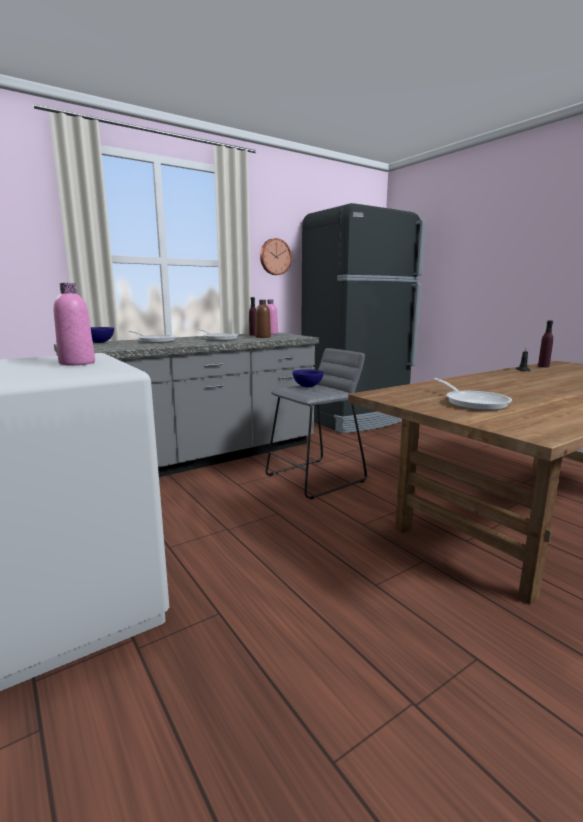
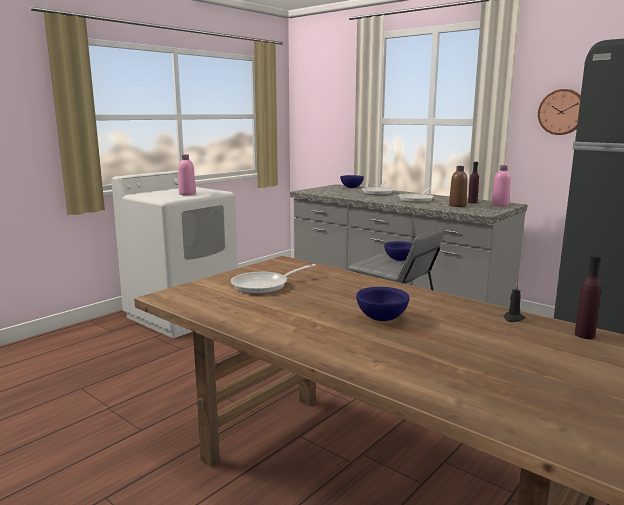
camera: 75 degrees right, 0 degrees up
none -> blue bowl [356,287,410,321]

